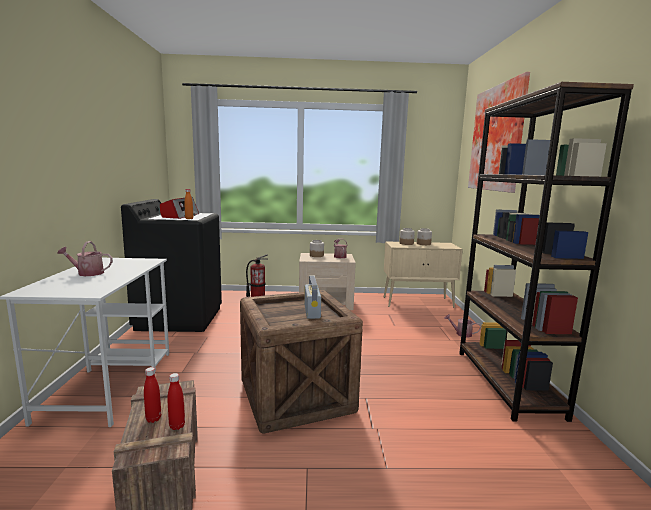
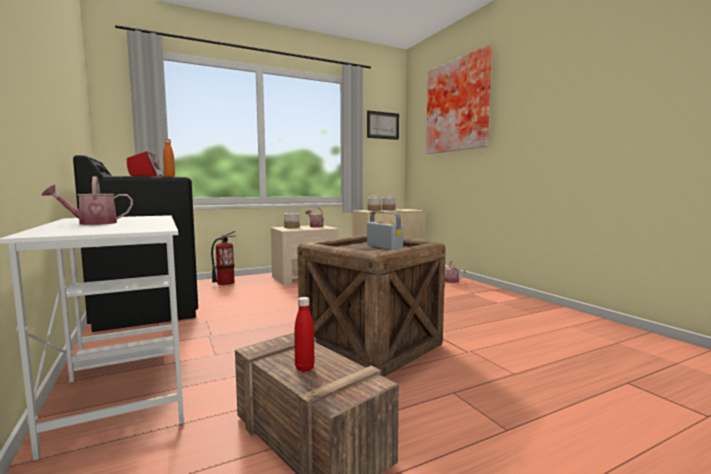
camera: 25 degrees left, 5 degrees down
red bottle [167,373,185,430] -> none
brown bookcase [459,82,634,422] -> none
none -> picture [367,110,399,140]

